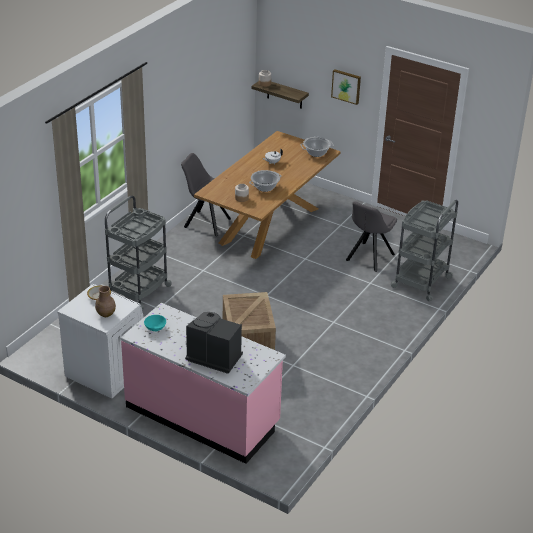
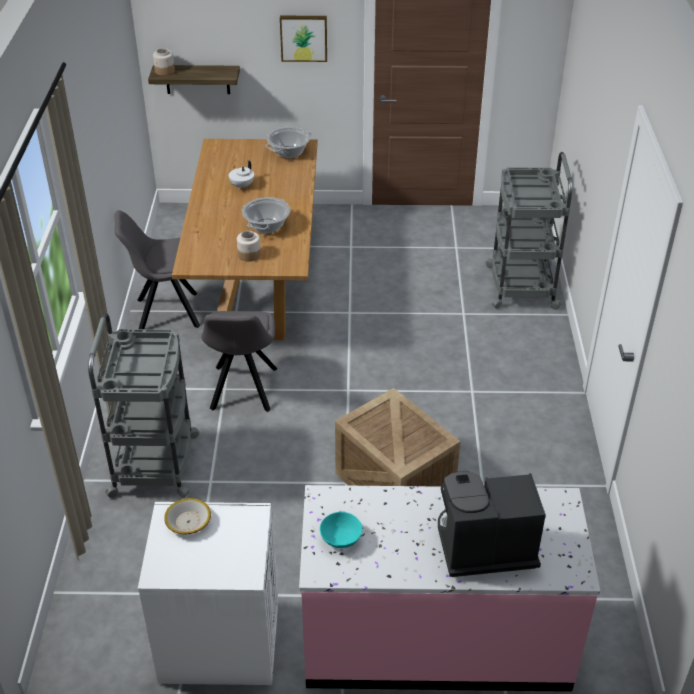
camera: 30 degrees left, 5 degrees up
brown vase [95,286,116,317] -> none
grey chair [346,201,397,272] -> grey chair moved to [201,311,277,412]

